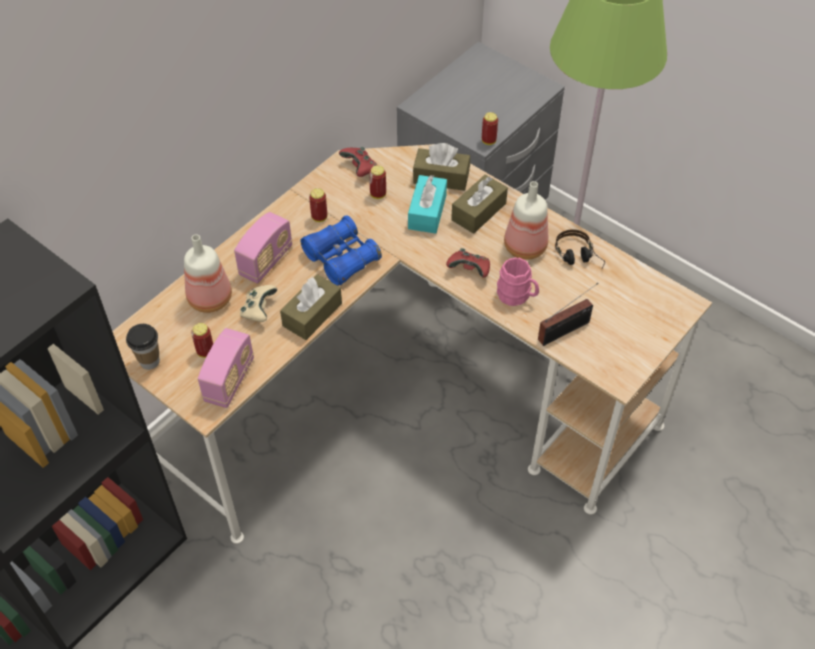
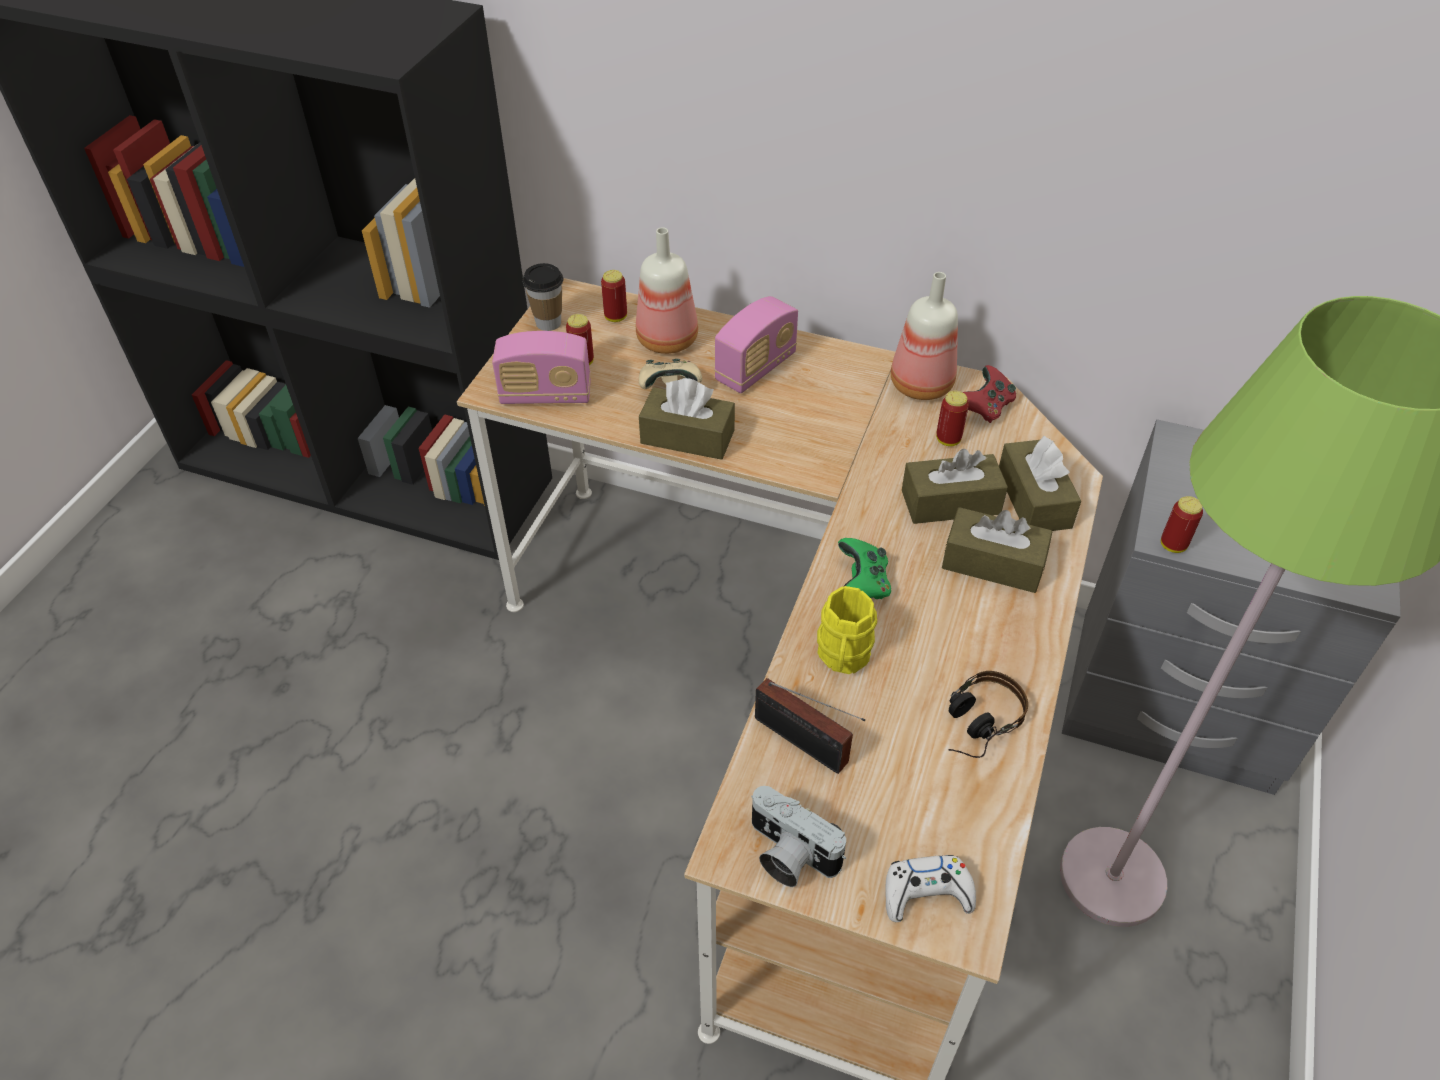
camera: 70 degrees right, 5 degrees down
radio [234,212,292,284] -> radio turned 60 degrees counterclockwise [714,296,798,393]
blue binoculars [301,215,382,286] -> none
can [309,188,327,222] -> can moved to [601,270,627,322]
turquoise tissue box [408,175,447,234] -> brown tissue box [902,449,1008,524]
red game controller [446,248,490,278] -> green game controller [838,538,891,600]
pink mug [497,257,539,306] -> yellow mug [817,586,877,674]
bottle [504,181,548,260] -> bottle moved to [891,272,958,400]
none -> camera [751,786,846,887]
none -> white game controller [885,855,976,922]

